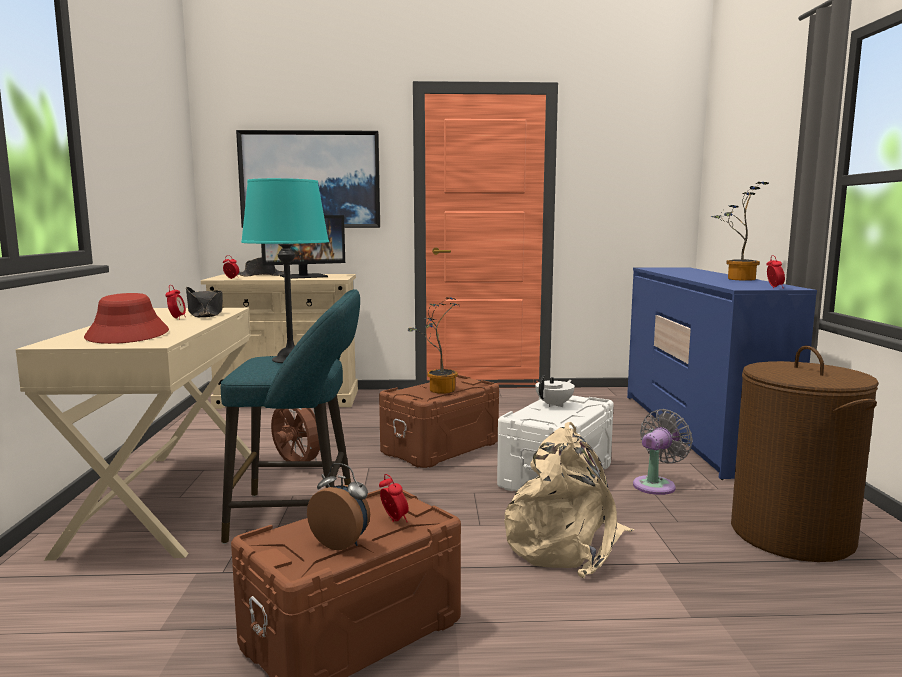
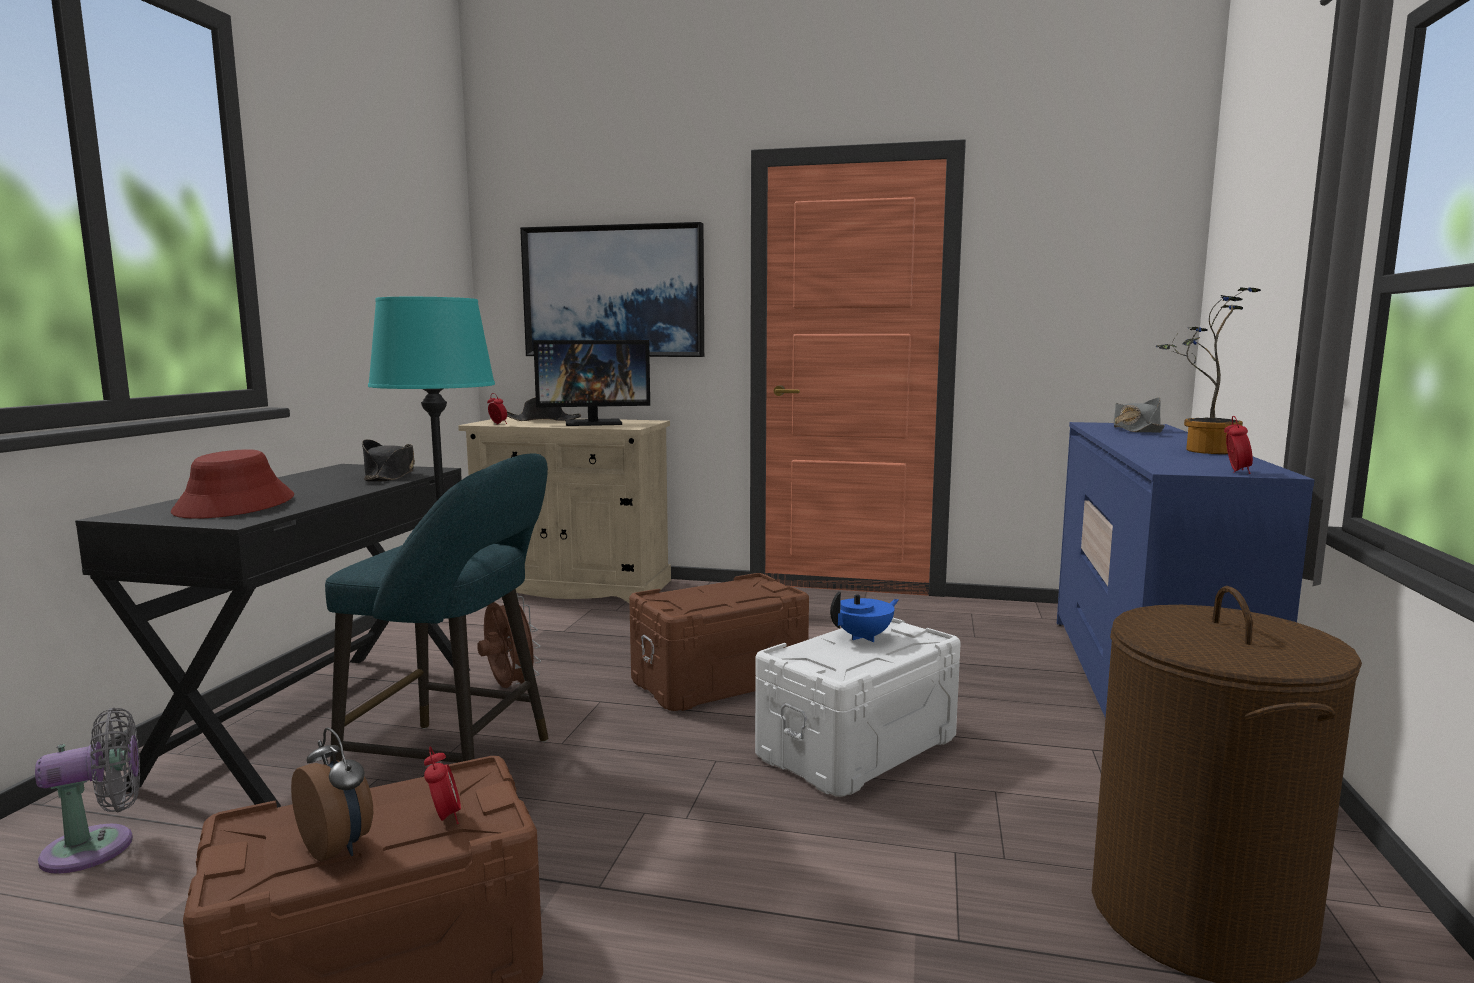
camera: 15 degrees right, 0 degrees up
beige desk [15,308,251,561] -> black desk [75,464,470,808]
alarm clock [165,285,186,320] -> none
potted plant [408,297,459,394] -> none
beige backpack [504,422,635,578] -> none
white teapot [535,375,575,407] -> blue teapot [830,591,899,642]
grey fan [633,409,693,495] -> grey fan moved to [35,708,140,874]
none -> grey hat [1114,397,1165,433]

